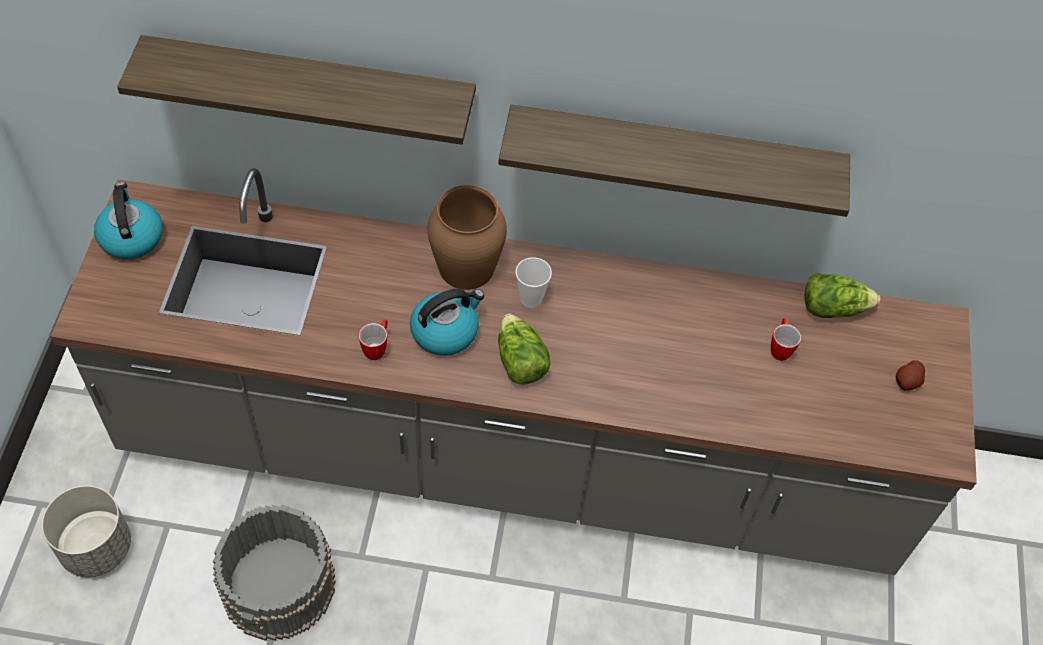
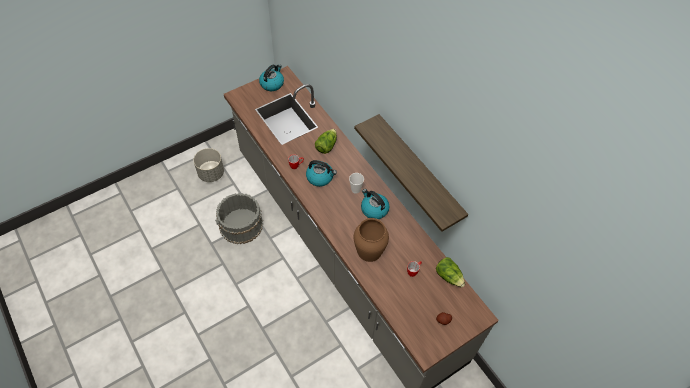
camera: 50 degrees right, 0 degrees up
shelf [117,35,476,145] -> none
brown vase [428,185,507,290] -> brown vase moved to [354,218,389,262]
lettuce [498,314,550,385] -> lettuce moved to [315,129,337,154]
none -> kettle [361,189,390,219]

